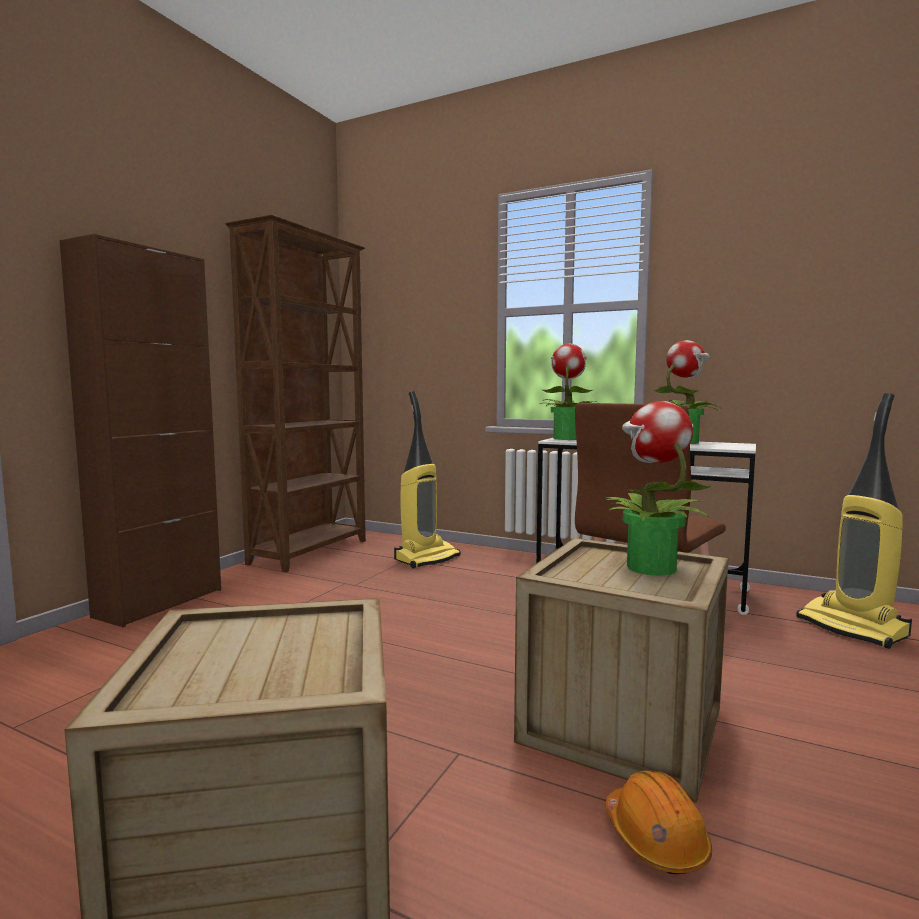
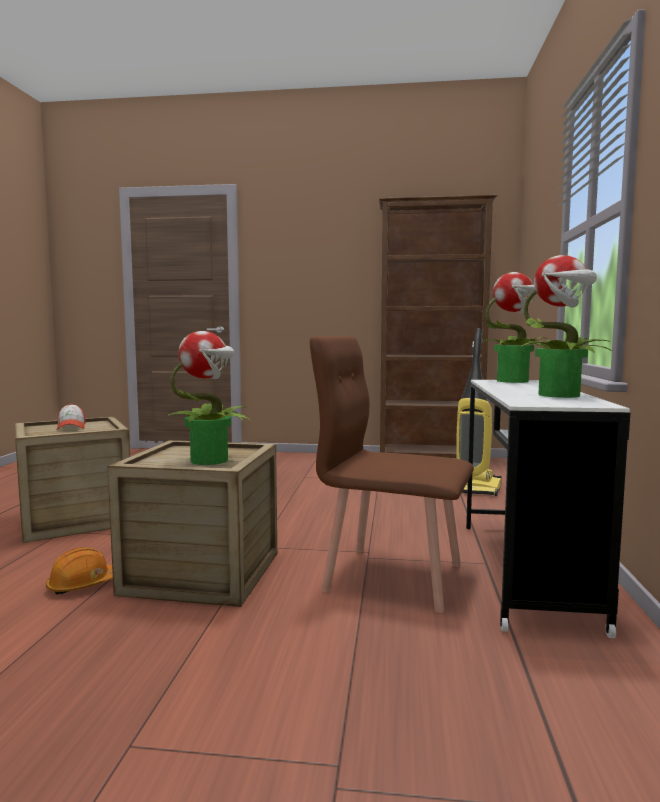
camera: 70 degrees right, 0 degrees up
brown cabinet [60,234,221,627] -> none
vacuum cleaner [796,393,912,649] -> none
none -> cap [57,404,86,430]

